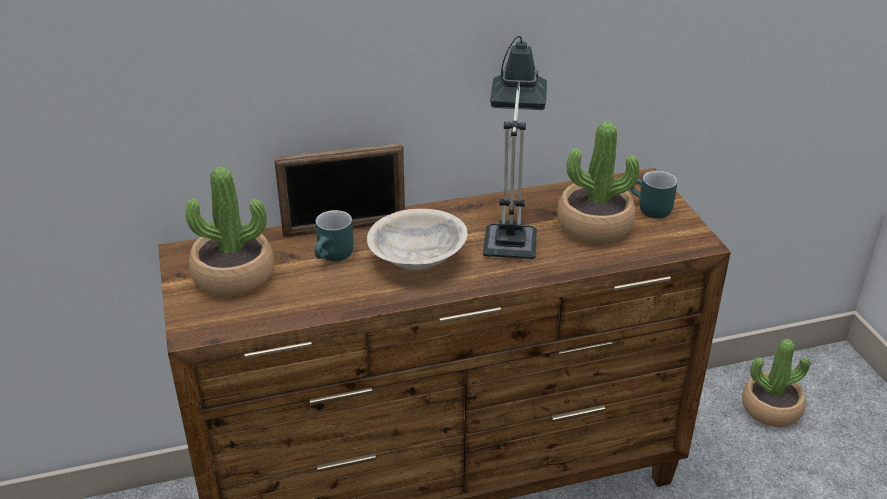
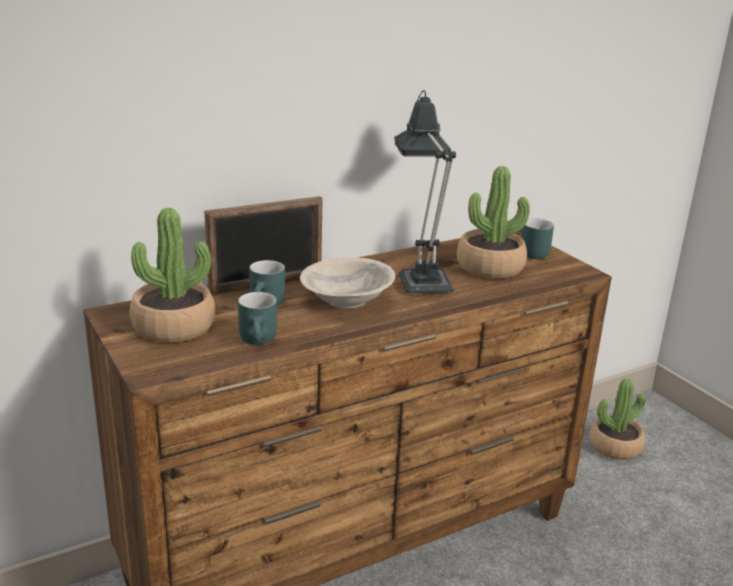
camera: 15 degrees left, 10 degrees down
none -> turquoise mug [238,292,277,345]

